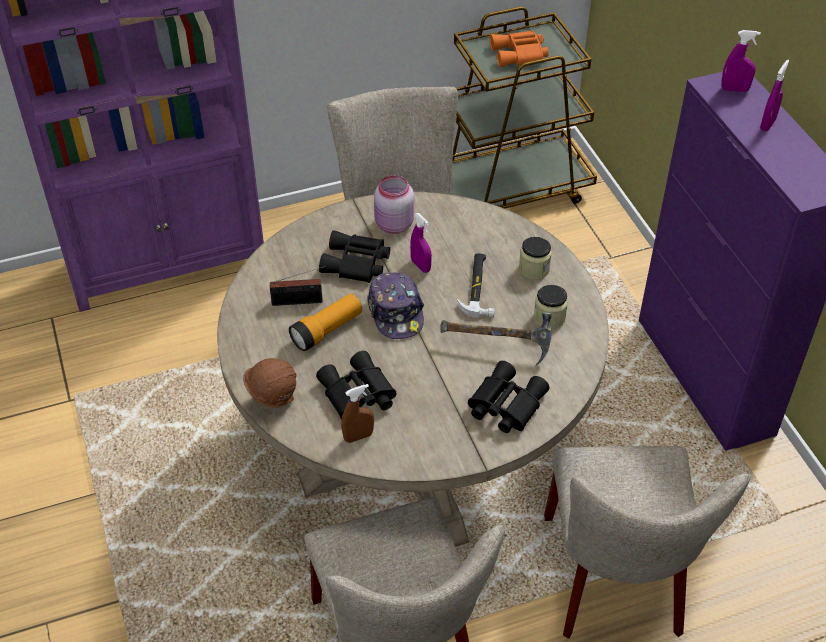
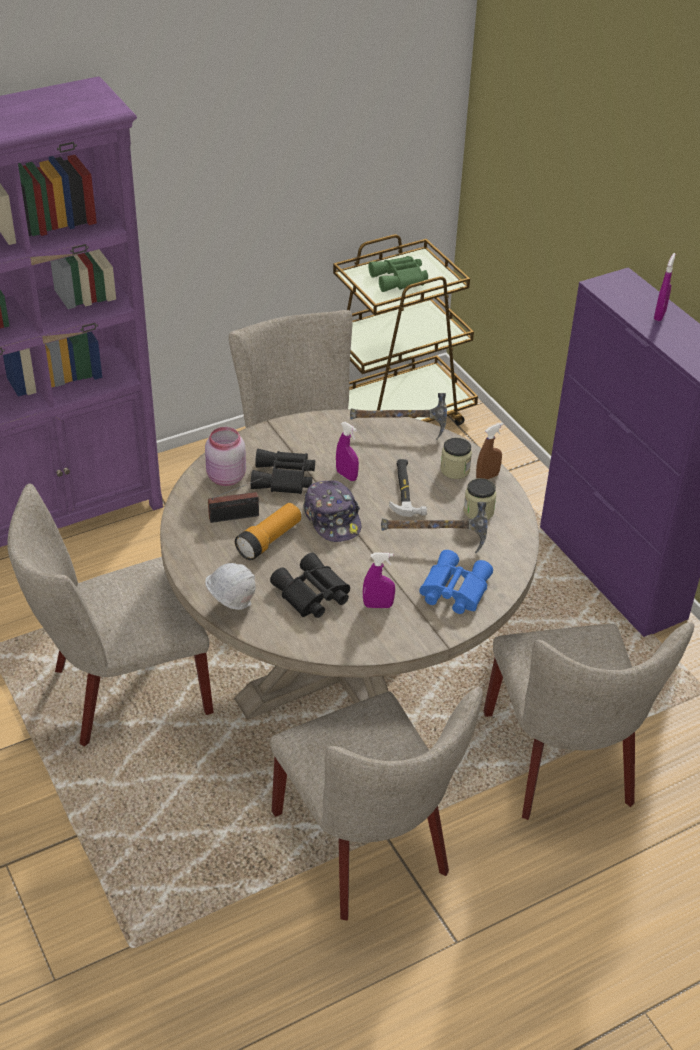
camera: 10 degrees left, 5 degrees down
brown hard hat [243,358,297,408] -> white hard hat [205,563,256,610]
brown spray bottle [341,384,374,443] -> brown spray bottle moved to [476,423,503,479]
pink jar [374,175,414,234] -> pink jar moved to [205,427,246,486]
black binoculars [468,361,549,433] -> blue binoculars [419,550,493,614]
orange binoculars [490,30,549,67] -> green binoculars [369,256,428,292]
purple spray bottle [721,30,761,92] -> purple spray bottle moved to [363,553,395,608]
none -> beige chair [7,483,214,746]
none -> hammer [350,393,447,440]

